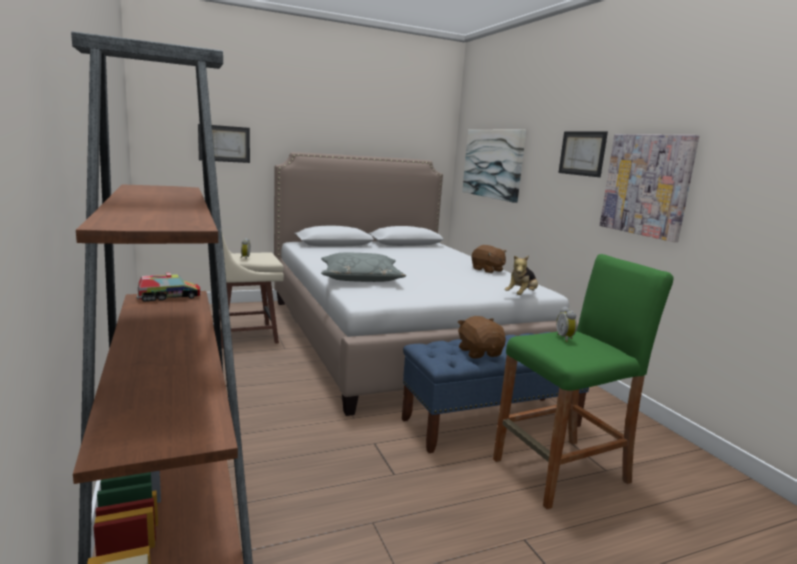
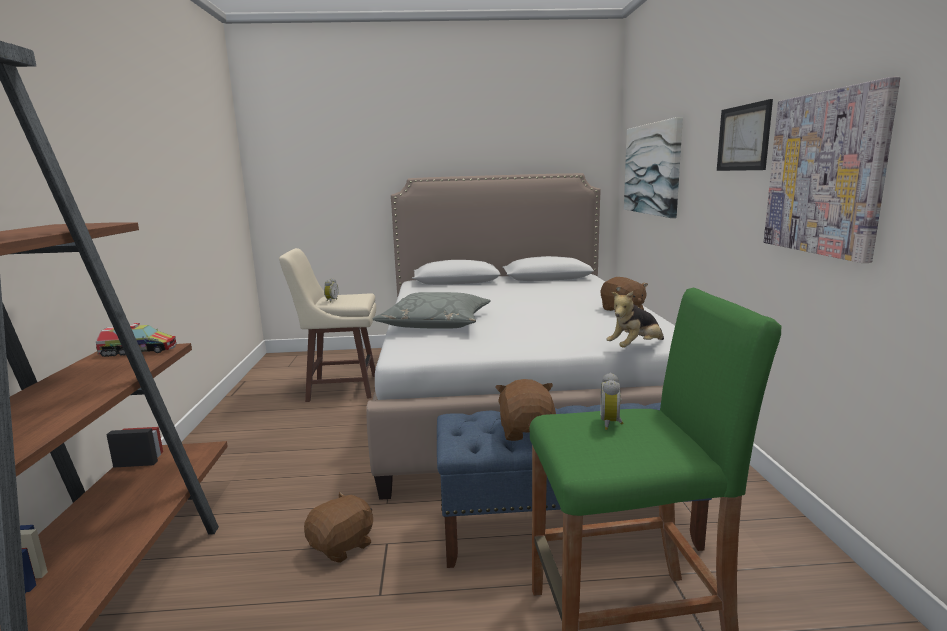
camera: 20 degrees right, 0 degrees up
picture [198,124,250,163] -> none
none -> brown plush toy [304,492,373,563]

